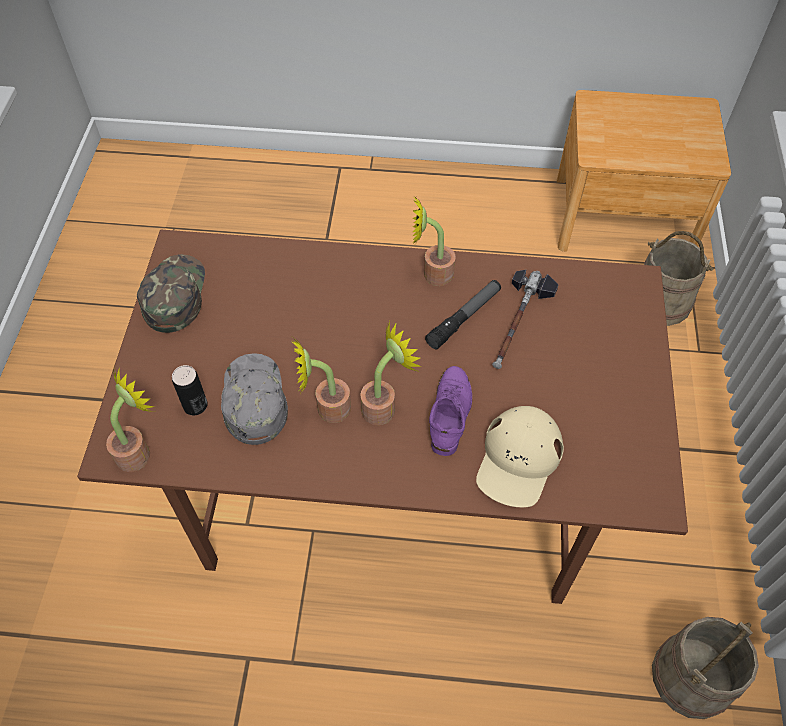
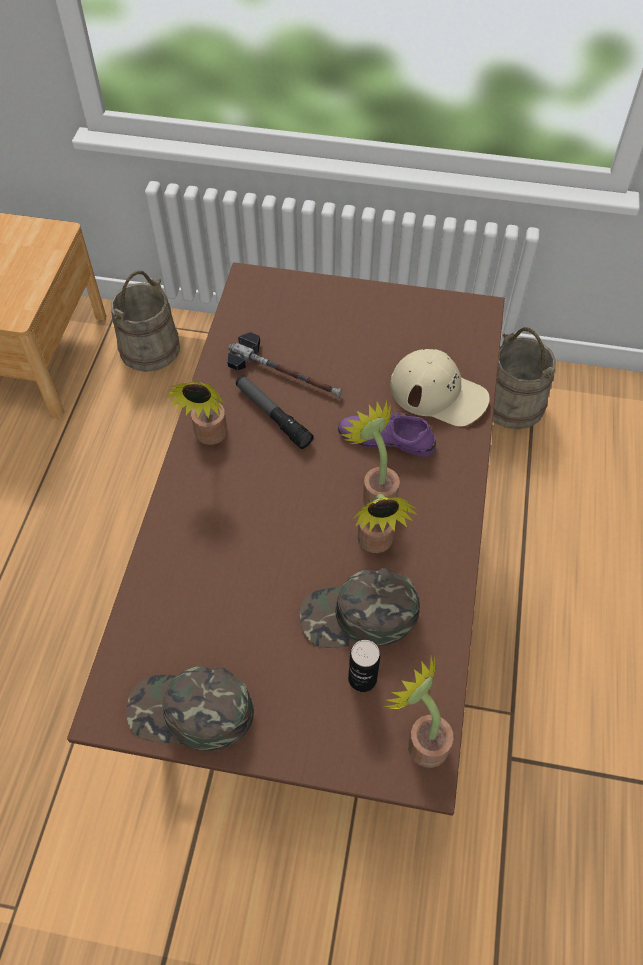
camera: 85 degrees left, 0 degrees up
grey cap [221,353,288,445] -> green cap [300,568,420,648]

